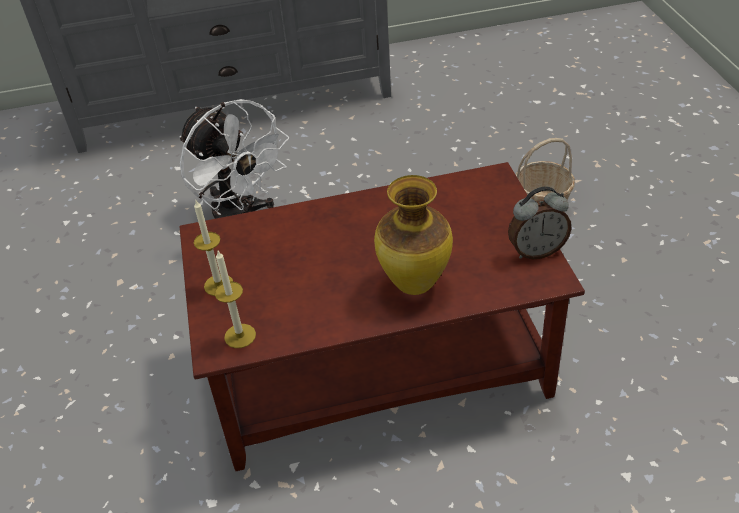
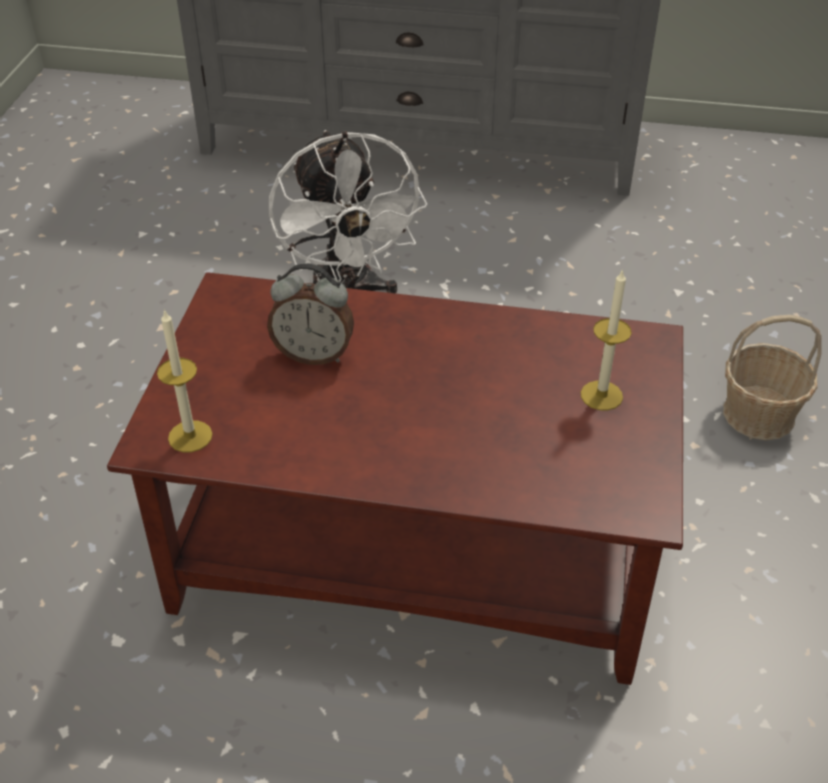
camera: 20 degrees right, 0 degrees up
candle [194,200,233,296] -> candle moved to [581,269,632,411]
vase [374,175,453,295] -> none
alarm clock [508,187,572,259] -> alarm clock moved to [267,264,354,365]

